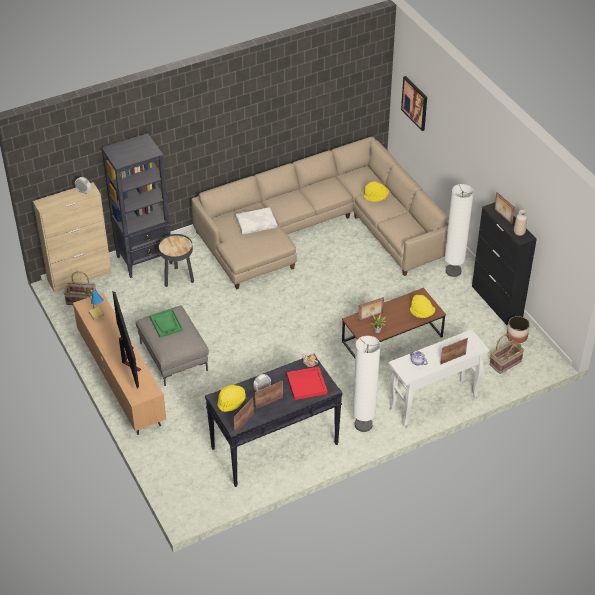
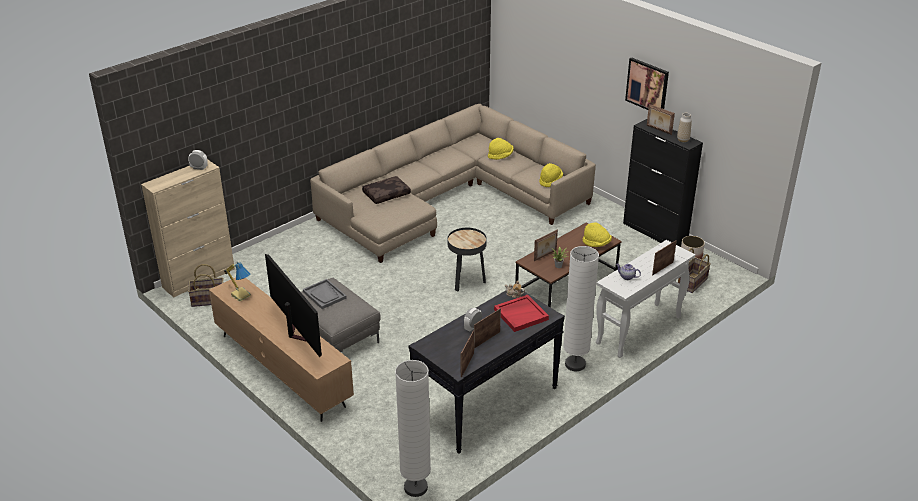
camera: 15 degrees left, 10 degrees down
black bookcase [101,133,173,278] -> none
green tray [150,308,183,338] -> grey tray [303,279,347,309]
black side table [159,234,194,287] -> black side table moved to [448,228,487,291]
yellow hat [218,385,246,412] -> yellow hat moved to [539,163,563,188]
white pillow [235,207,277,234] -> brown pillow [362,176,411,204]
picture [401,76,427,131] -> picture moved to [625,57,669,110]
white floor lamp [445,184,474,277] -> white floor lamp moved to [395,360,431,497]

